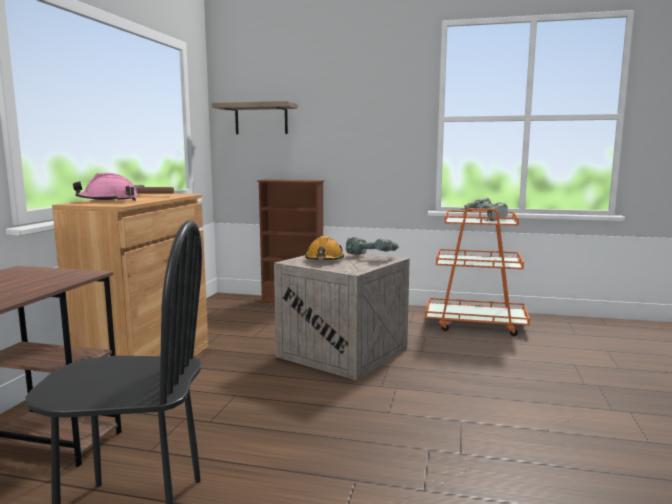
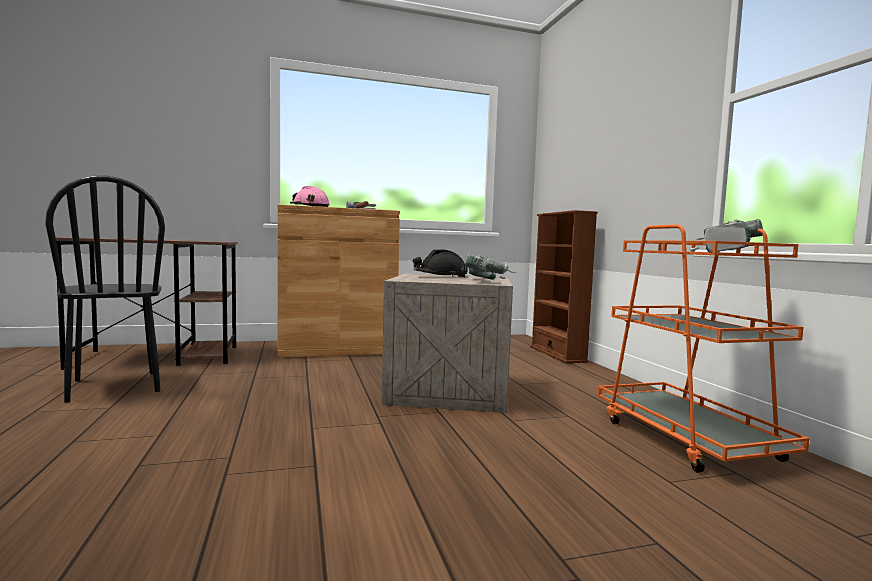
camera: 60 degrees right, 5 degrees down
shelf [212,101,298,134] -> none
orange hard hat [305,236,344,260] -> black hard hat [413,249,468,277]

